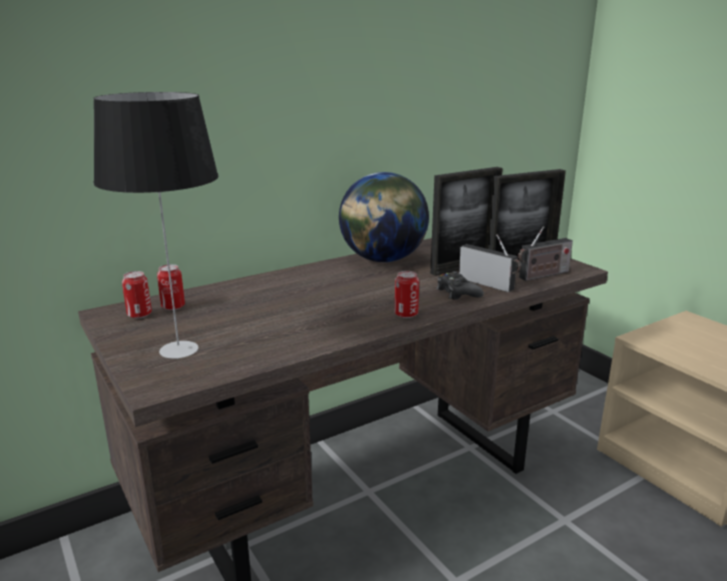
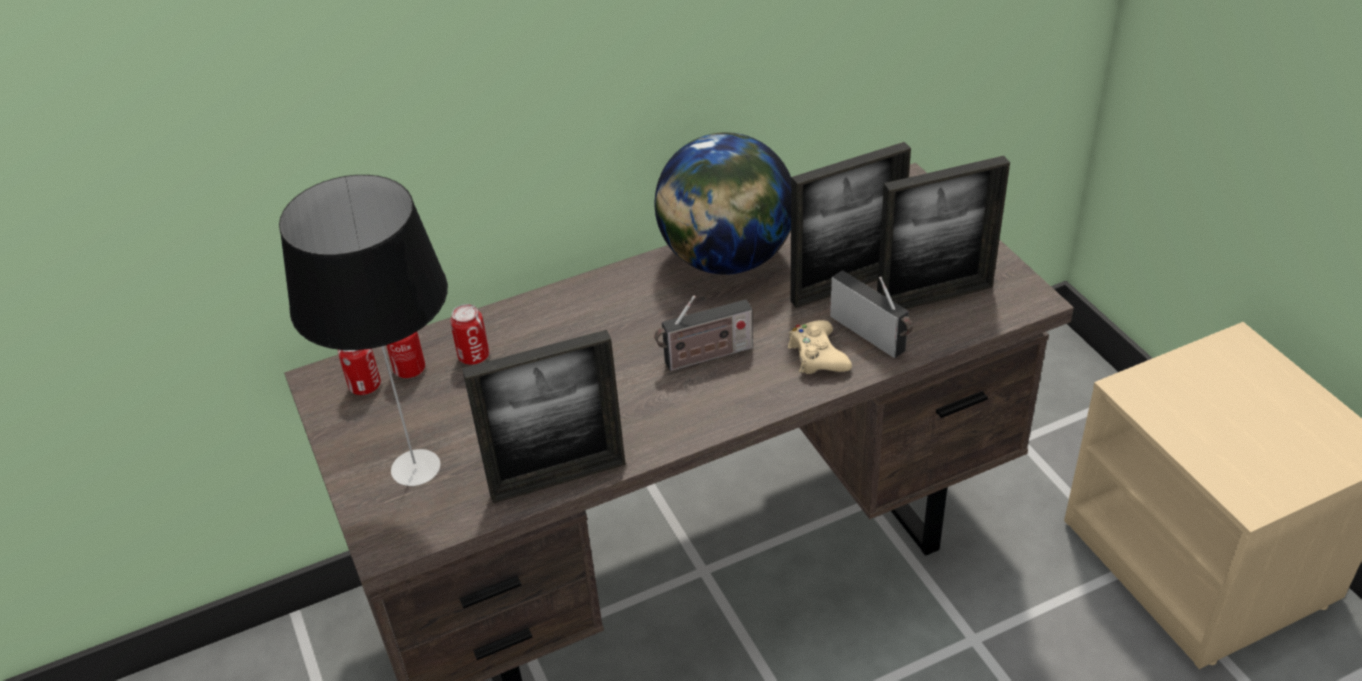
camera: 10 degrees right, 20 degrees up
can [395,271,419,318] -> can moved to [450,304,489,365]
black game controller [436,271,484,300] -> beige game controller [787,320,852,374]
radio [518,226,573,281] -> radio moved to [654,295,753,371]
none -> picture frame [462,330,626,503]

